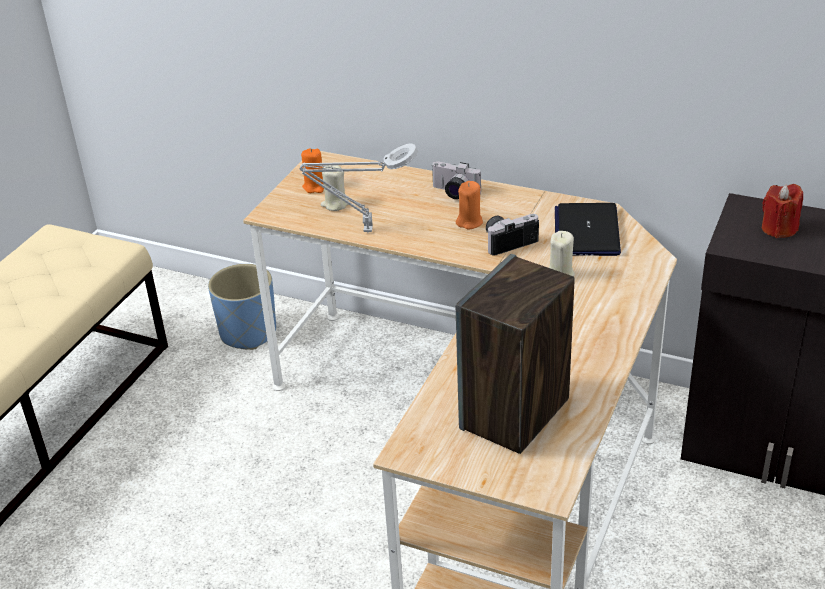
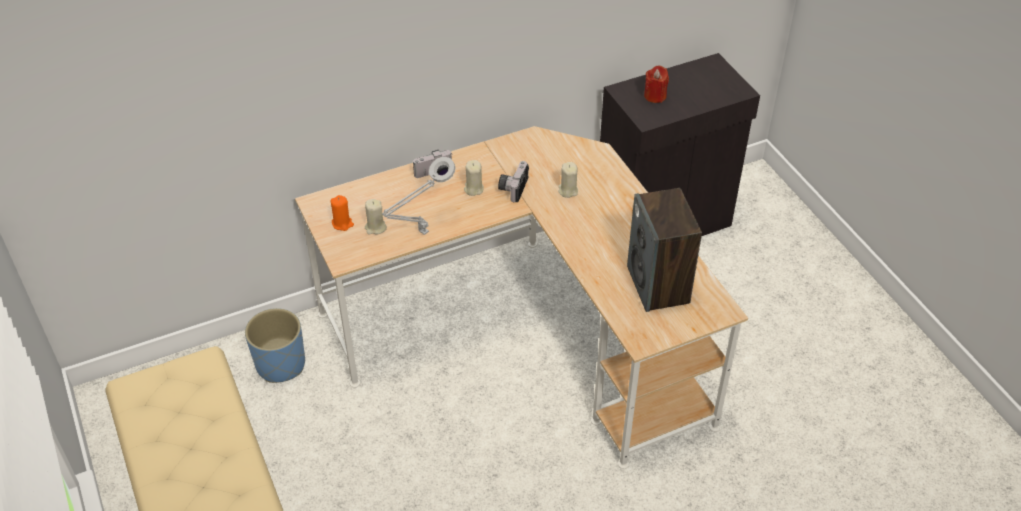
camera: 50 degrees left, 10 degrees up
orange candle [456,181,483,229] -> beige candle [464,160,484,196]
laptop [555,203,621,256] -> none

